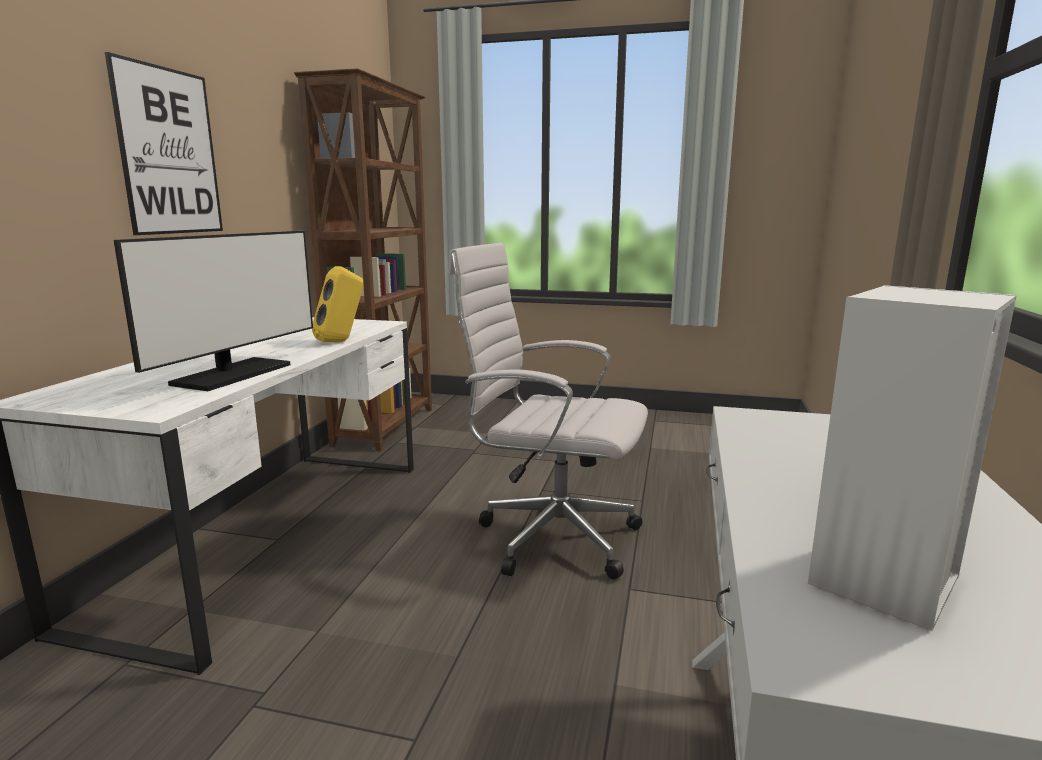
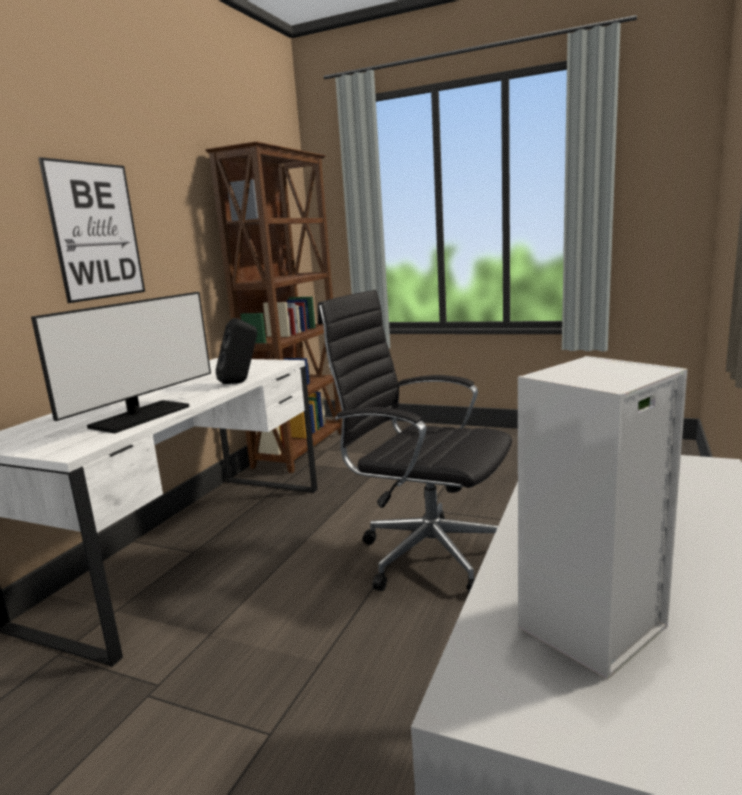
camera: 10 degrees right, 0 degrees up
yellow speaker [312,266,363,342] -> black speaker [216,318,257,384]
white office chair [448,243,648,579] -> black office chair [318,290,512,592]

